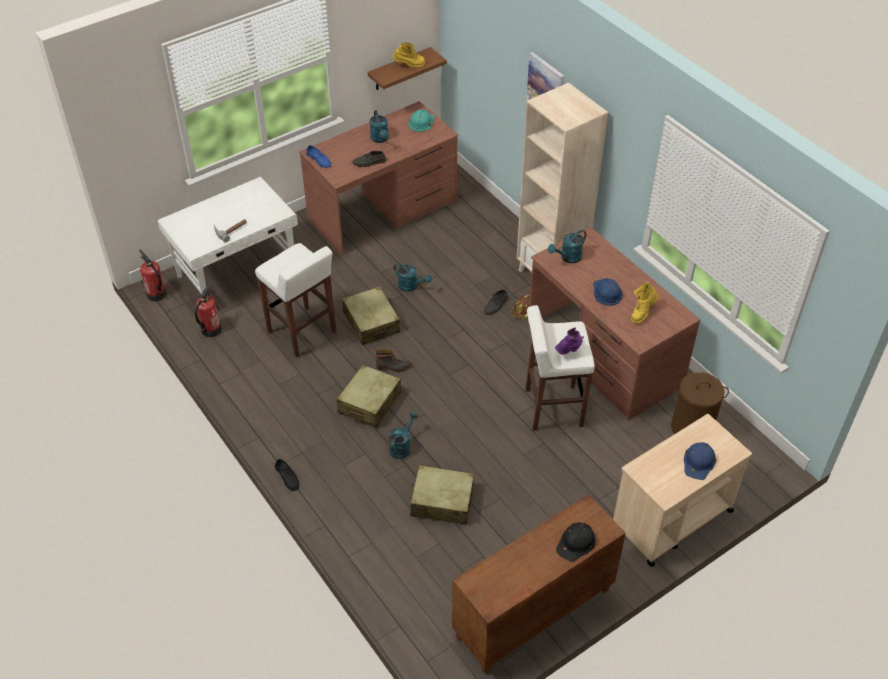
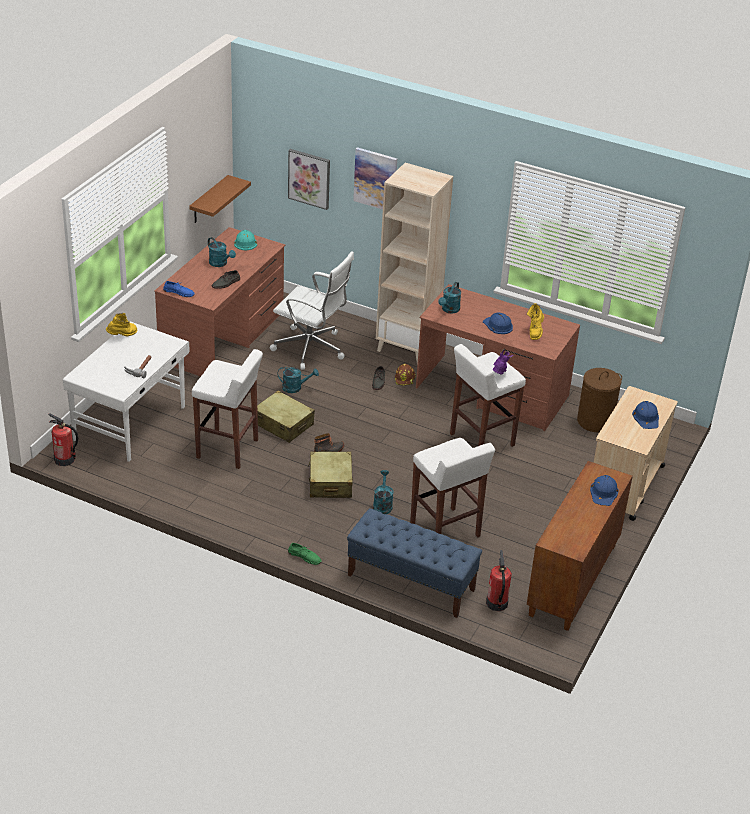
camera: 30 degrees left, 10 degrees down
fire extinguisher [195,283,222,337] -> fire extinguisher moved to [486,550,512,611]
black shoe [275,459,299,491] -> green shoe [288,543,322,565]
yellow boot [393,42,425,68] -> yellow boot moved to [106,313,137,337]
beige suitcase [410,465,474,525] -> white stool [410,438,495,537]
black hard hat [556,522,596,562] -> blue hard hat [590,475,619,506]
none -> white office chair [270,251,354,370]
none -> picture [288,149,330,210]
none -> blue bench [347,508,482,618]

